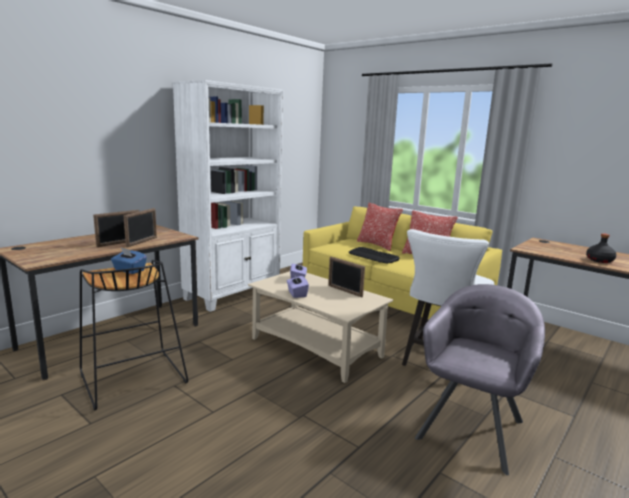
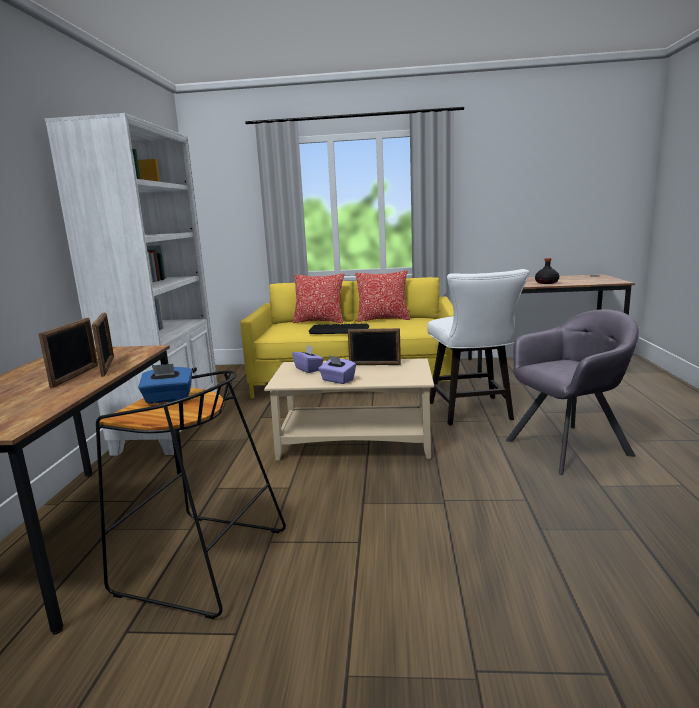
camera: 35 degrees left, 0 degrees up
grey armchair [415,284,545,475] -> grey armchair turned 75 degrees clockwise [506,309,639,475]

